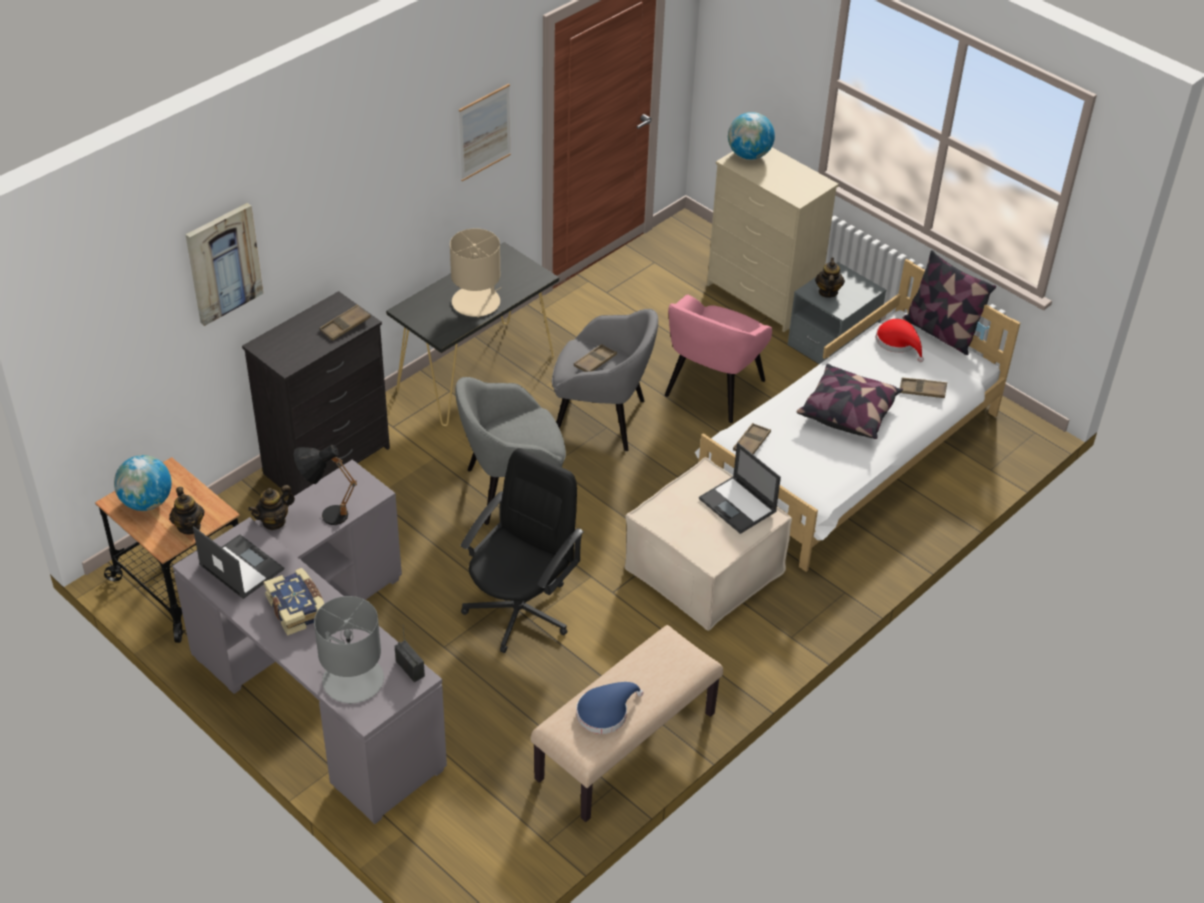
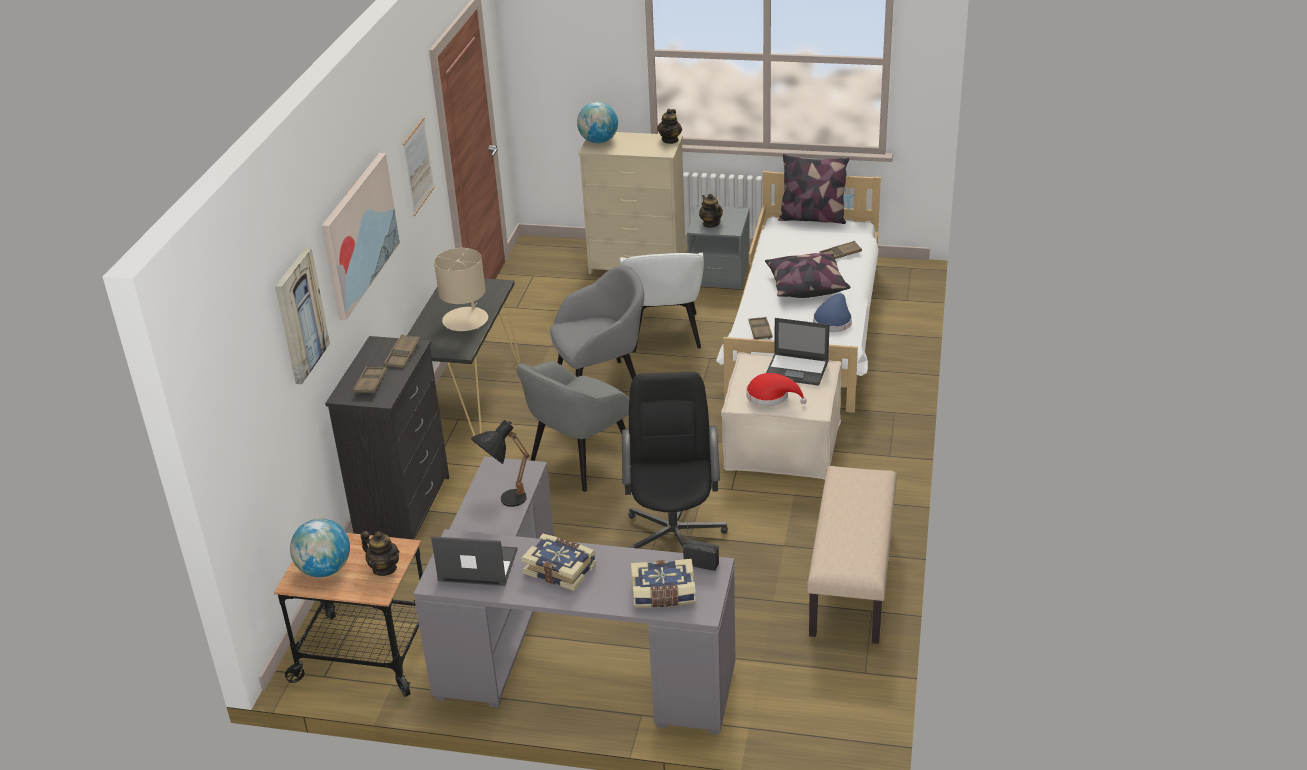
camera: 30 degrees left, 10 degrees down
teapot [248,485,295,530] -> teapot moved to [657,109,682,144]
grey table lamp [314,596,384,704] -> book [631,559,696,608]
brown tray [574,344,617,372] -> brown tray moved to [353,366,387,394]
blue hat [576,682,644,734] -> blue hat moved to [813,293,852,332]
pink armchair [665,295,772,423] -> white armchair [619,253,704,352]
red hat [876,319,924,362] -> red hat moved to [746,373,807,406]
none -> picture [322,153,400,320]

